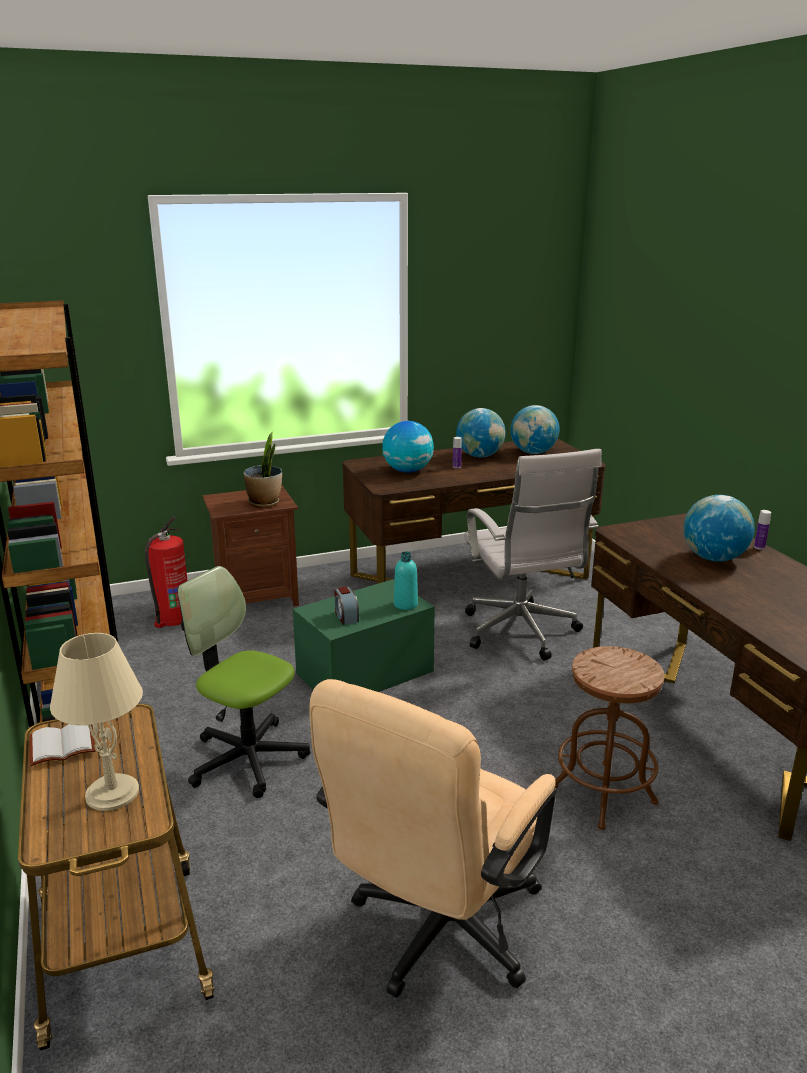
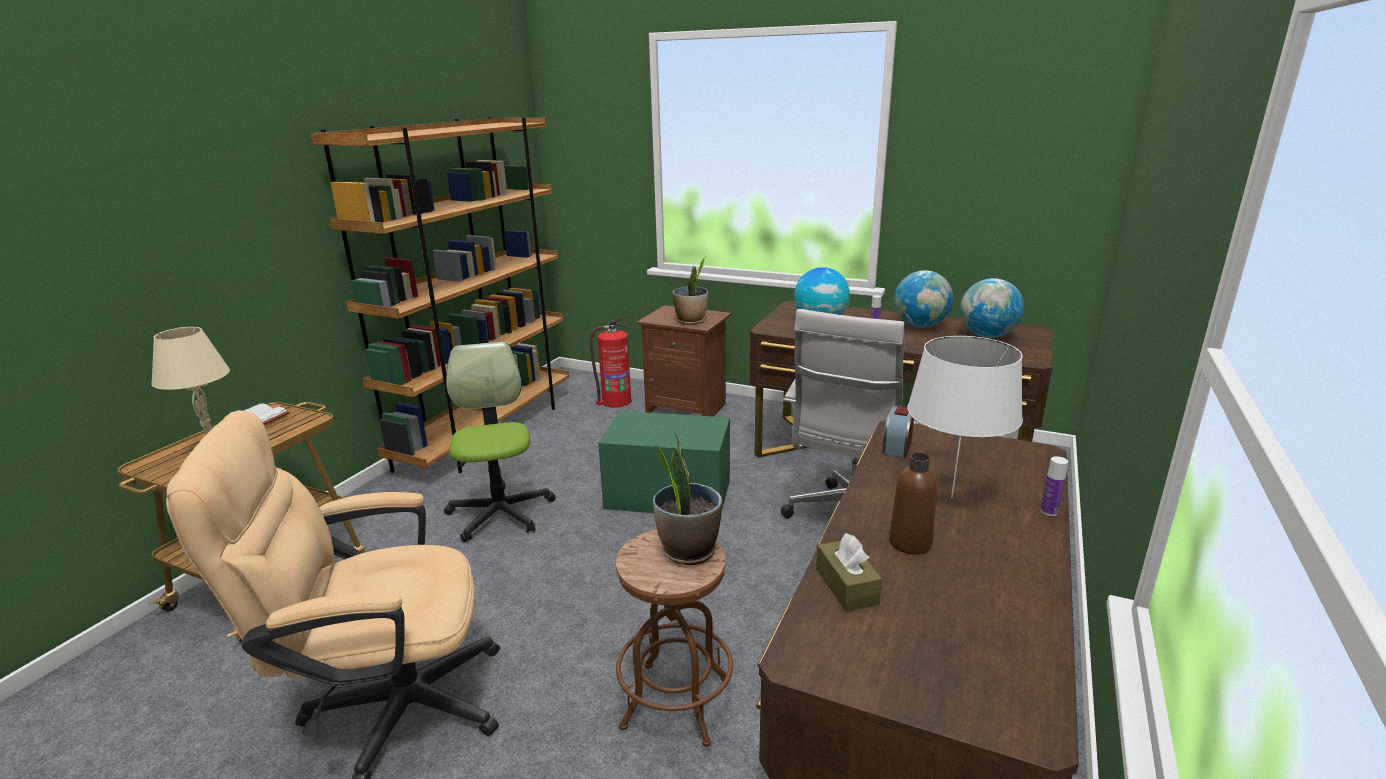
camera: 45 degrees right, 0 degrees up
alarm clock [334,586,359,625] -> alarm clock moved to [882,406,914,457]
turquoise bottle [394,552,418,610] -> none
globe [683,495,755,562] -> white table lamp [907,336,1023,498]
none -> potted plant [653,432,722,565]
none -> brown tissue box [816,533,882,611]
none -> brown bottle [889,453,938,554]

